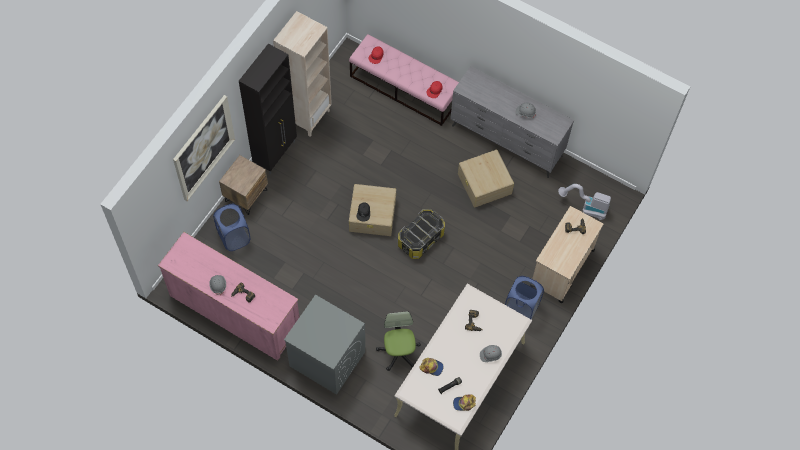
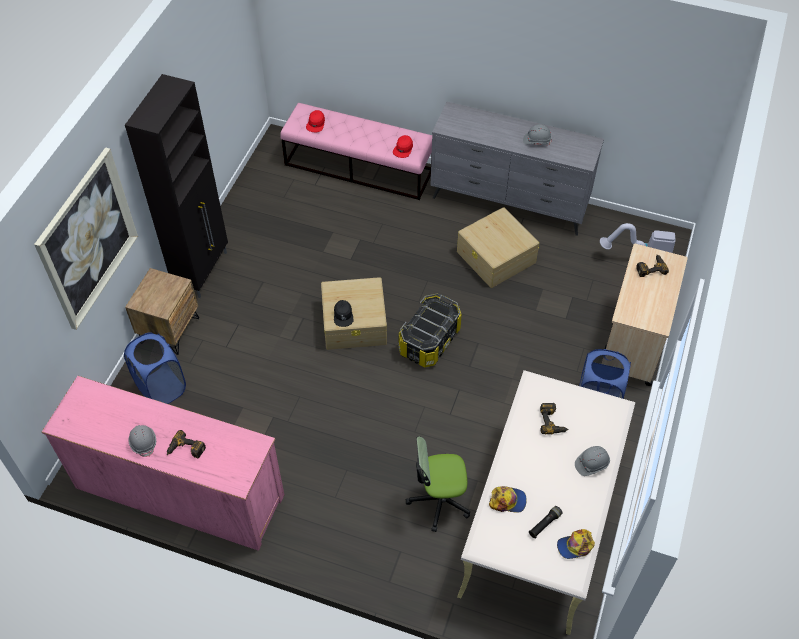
camera: 10 degrees left, 10 degrees down
beige bookcase [273,11,332,137] -> none
grey washing machine [284,295,365,395] -> none
office chair [376,311,421,371] -> office chair turned 75 degrees counterclockwise [406,436,470,532]

